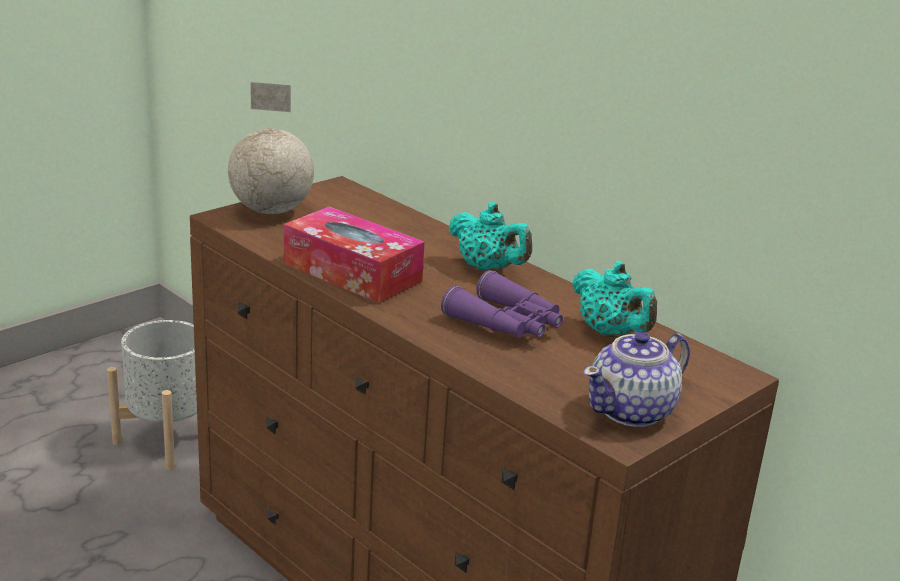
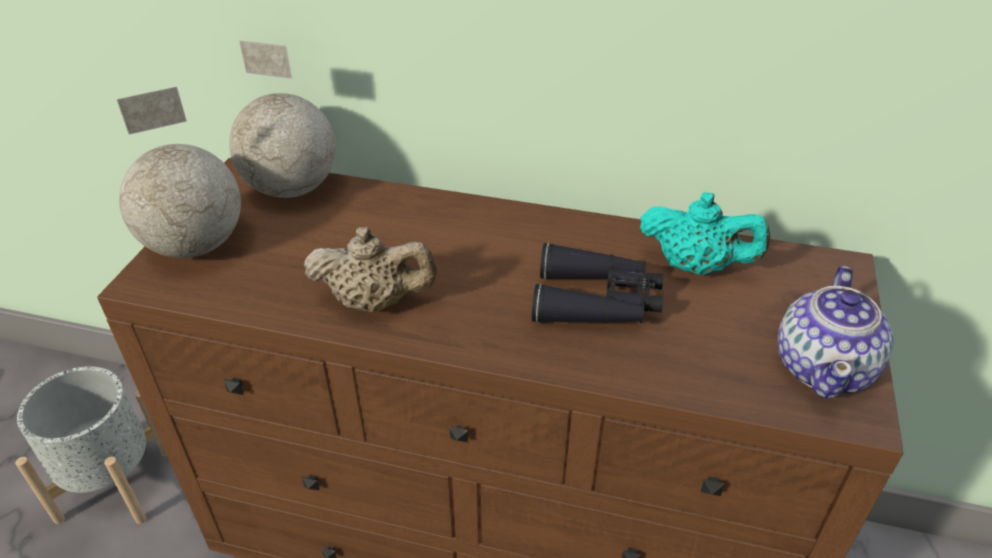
camera: 30 degrees left, 15 degrees up
tissue box [284,207,425,303] -> beige teapot [304,227,437,312]
purple binoculars [441,270,563,338] -> black binoculars [532,243,663,324]
turquoise teapot [448,202,532,271] -> none
none -> globe [229,40,336,198]

